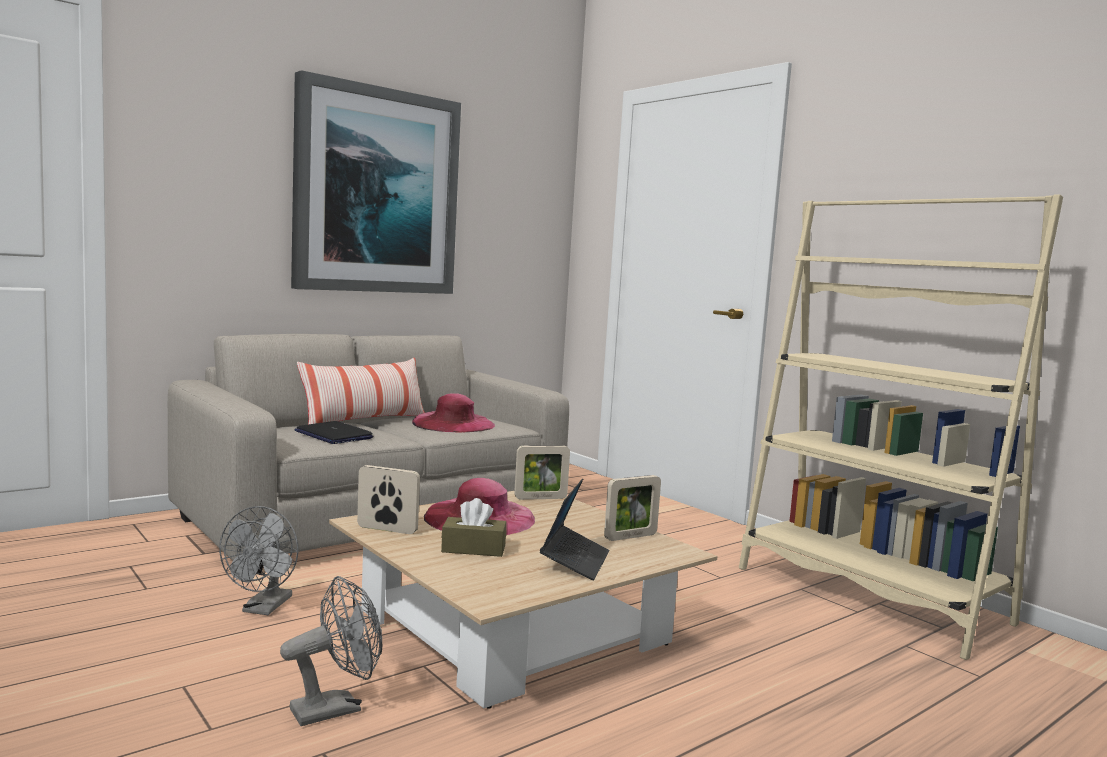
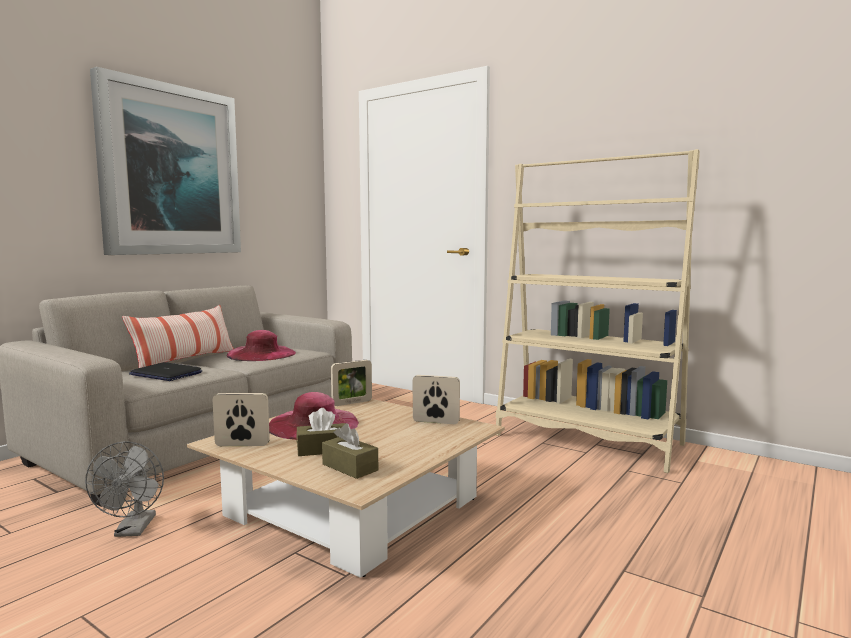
camera: 15 degrees left, 0 degrees up
grey fan [280,576,383,726] -> none
laptop [540,478,610,580] -> none
picture frame [604,475,661,541] -> picture frame turned 120 degrees counterclockwise [413,375,460,424]
none -> brown tissue box [322,423,378,479]

